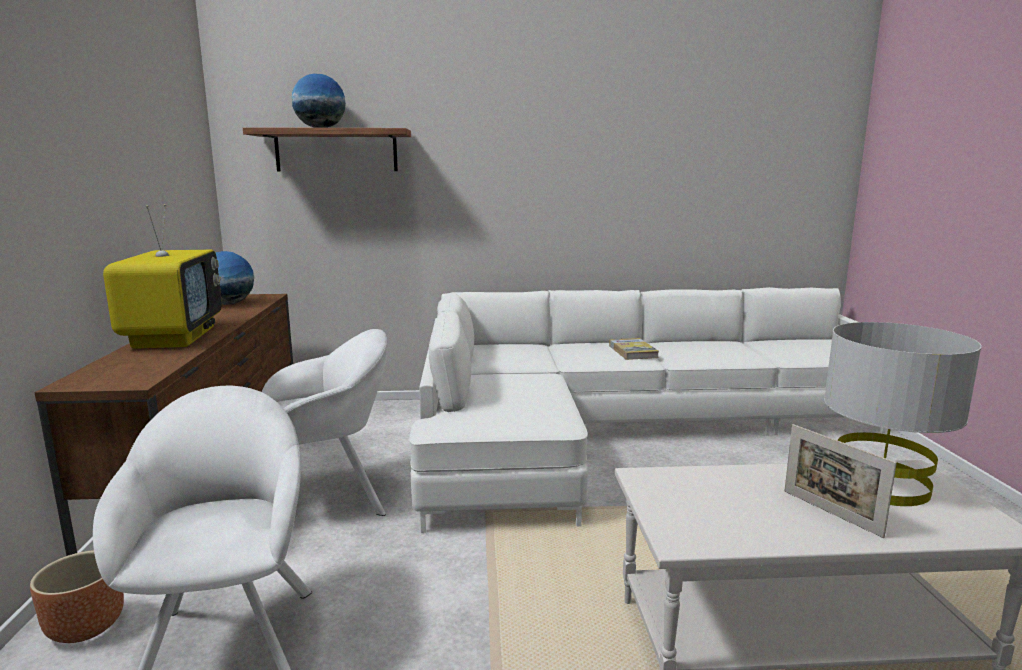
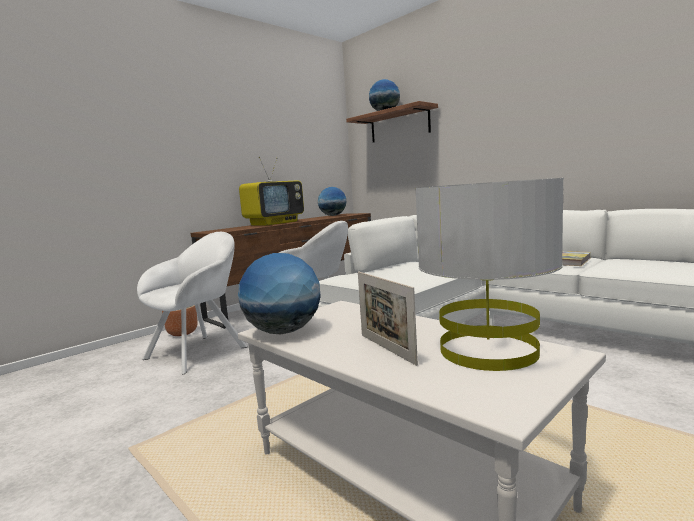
camera: 50 degrees right, 5 degrees down
picture frame [784,424,897,538] -> picture frame turned 45 degrees counterclockwise [358,272,418,366]
none -> globe [238,253,321,334]

